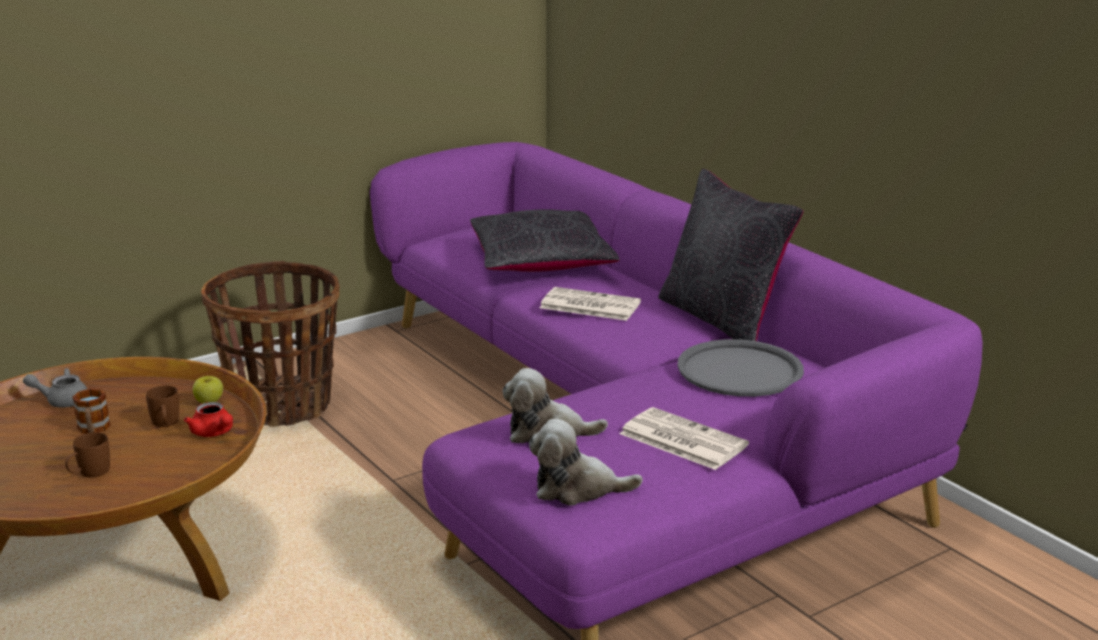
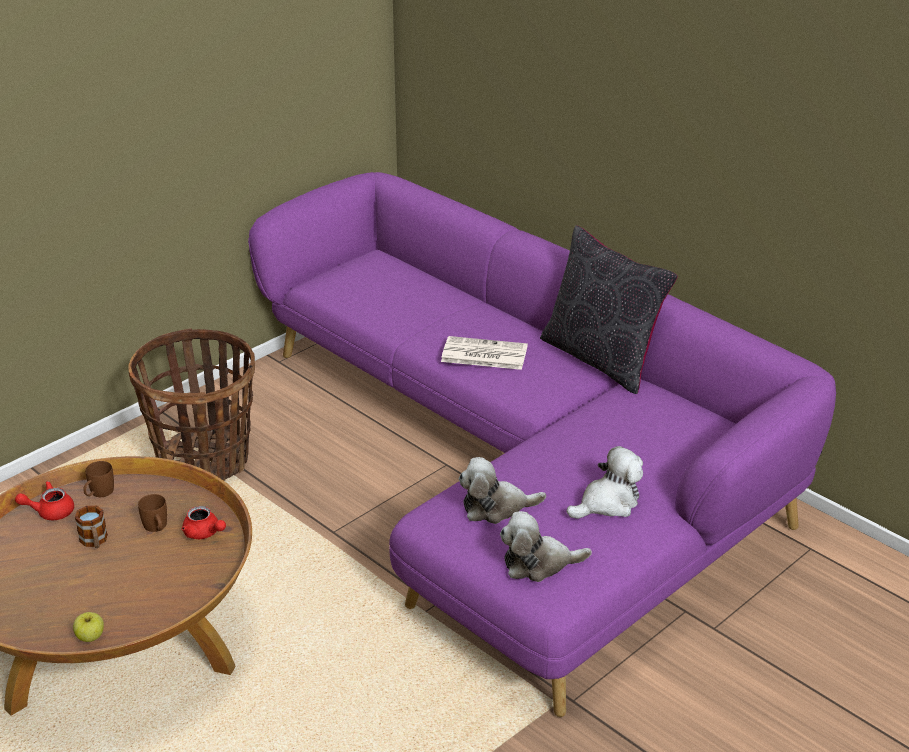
camera: 10 degrees left, 10 degrees up
grey teapot [23,368,87,408] -> red teapot [15,481,74,520]
brown mug [65,432,110,478] -> brown mug moved to [83,461,114,497]
apple [193,376,223,403] -> apple moved to [73,612,104,642]
black pillow [470,209,619,272] -> none
newspaper [619,407,749,470] -> plush toy [567,446,643,519]
grey tray [677,339,804,397] -> none

